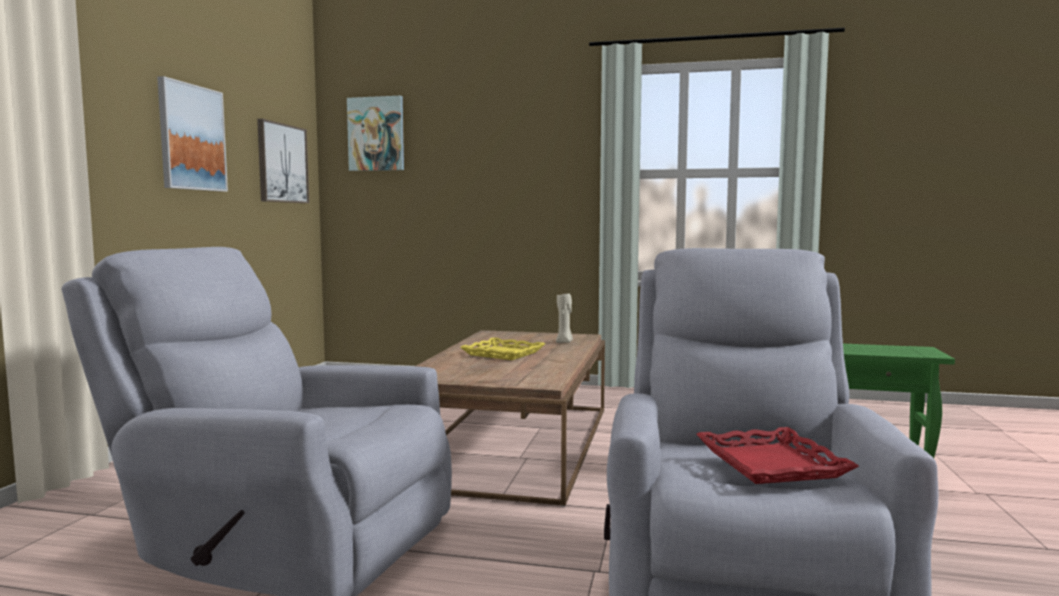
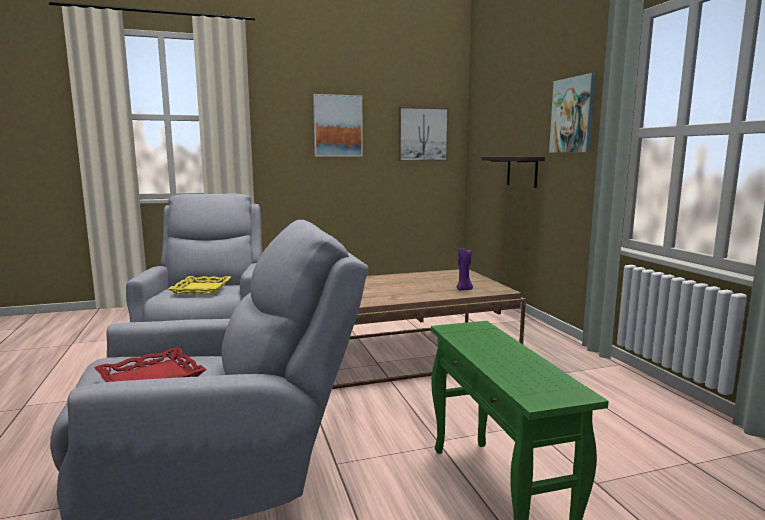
camera: 60 degrees right, 5 degrees up
picture [347,96,404,171] -> picture moved to [549,73,596,153]
yellow tray [460,337,545,360] -> yellow tray moved to [168,276,231,294]
beige candle [556,294,573,343] -> purple candle [457,248,473,290]
none -> shelf [482,157,545,188]

